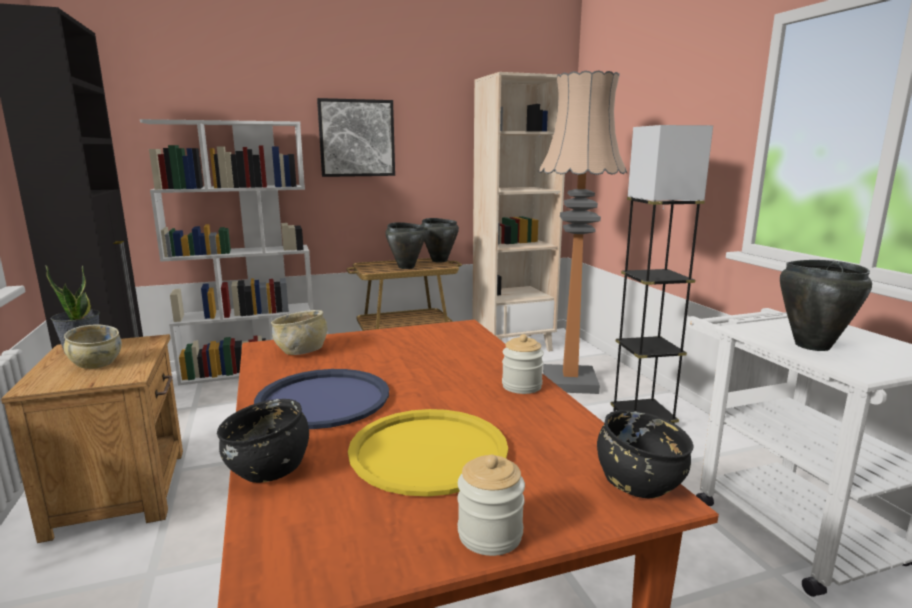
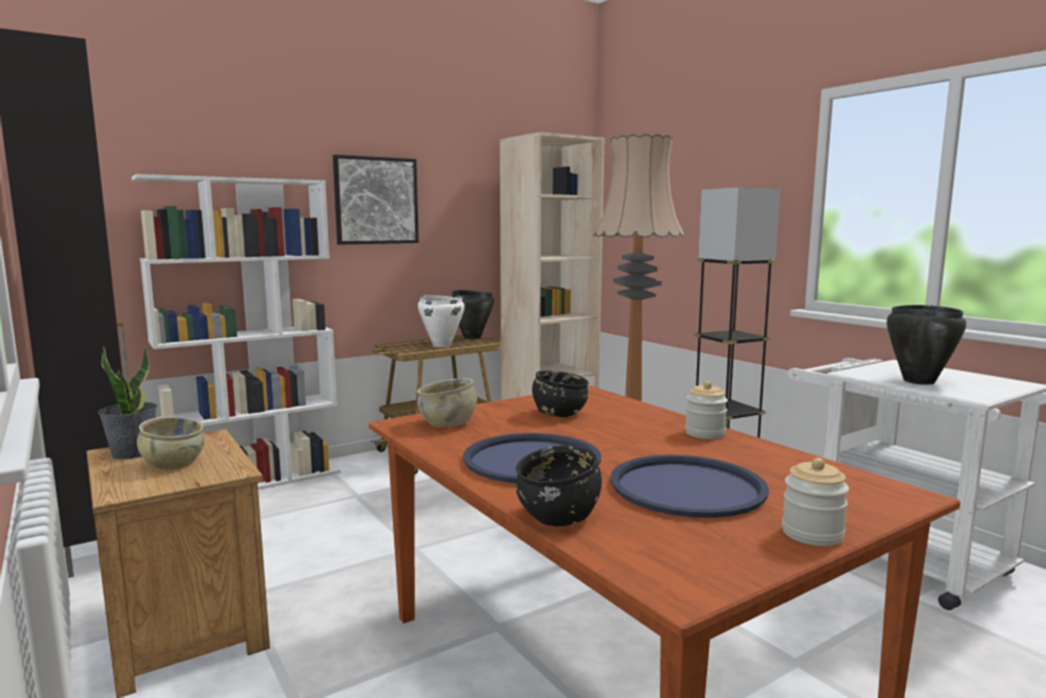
camera: 15 degrees left, 5 degrees down
yellow tray [348,409,508,497] -> blue tray [610,455,769,518]
black cooking pot [386,222,426,269] -> white cooking pot [418,295,465,347]
black bowl [597,410,694,498] -> black bowl moved to [532,370,589,417]

